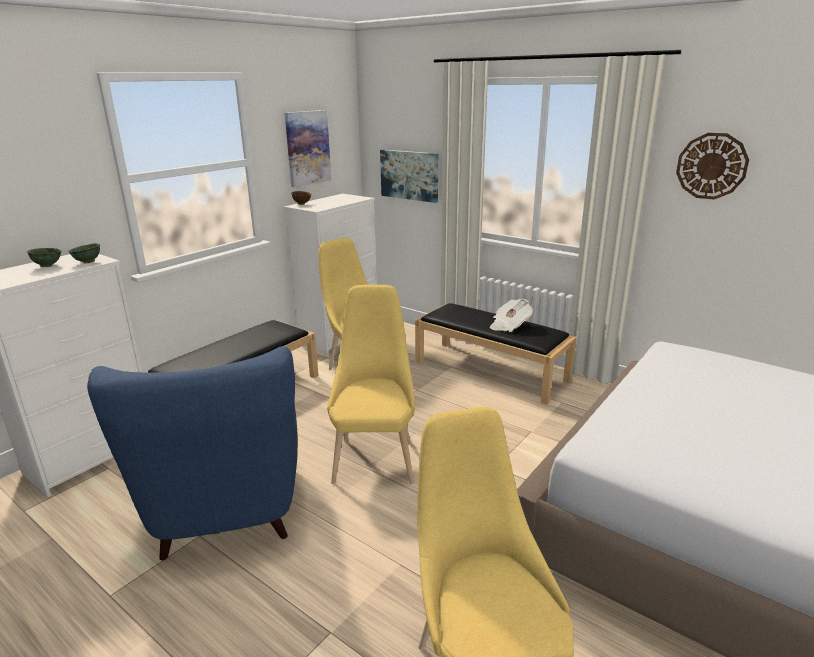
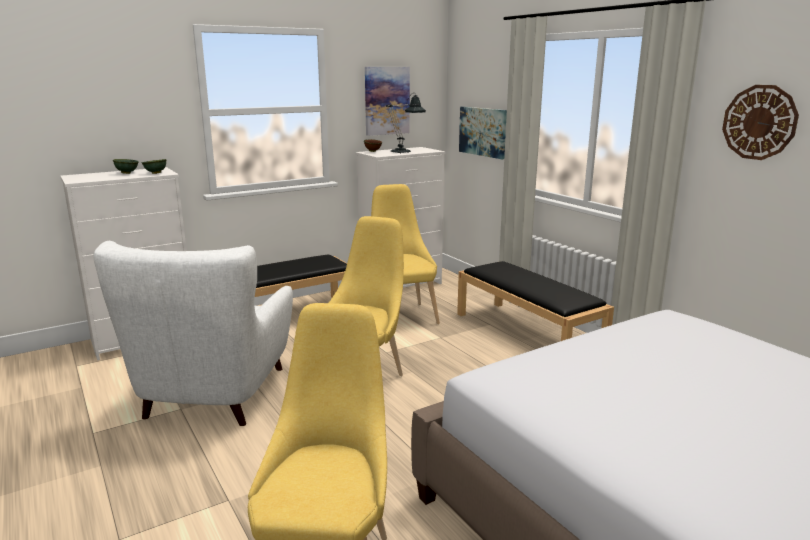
camera: 20 degrees right, 5 degrees down
blue armchair [87,346,298,560] -> white armchair [93,241,293,426]
newspaper [490,299,533,332] -> none
none -> table lamp [386,93,426,154]

